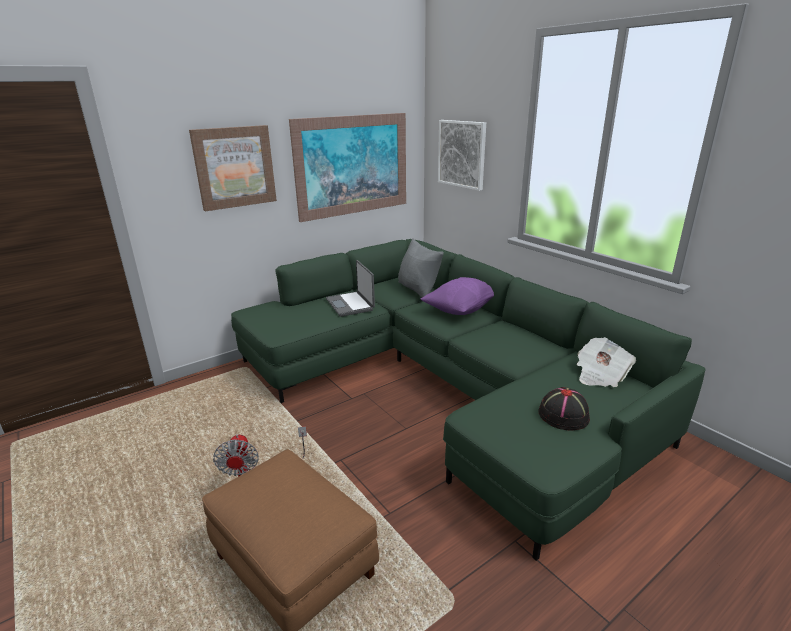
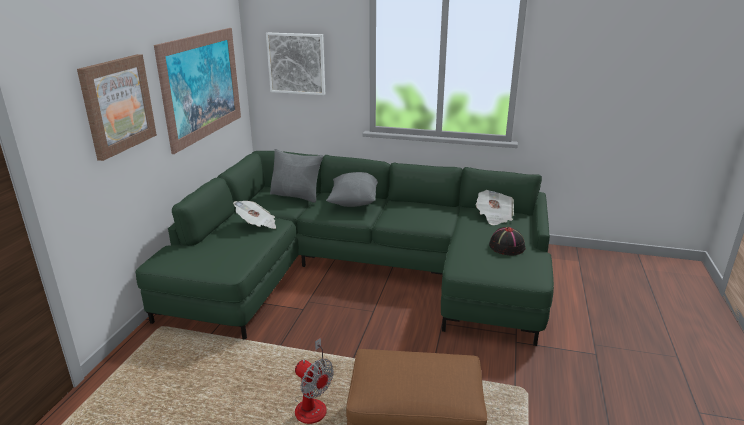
camera: 40 degrees left, 0 degrees up
laptop [326,260,375,317] -> newspaper [233,201,276,229]
purple pillow [421,277,494,315] -> grey pillow [326,172,378,207]

